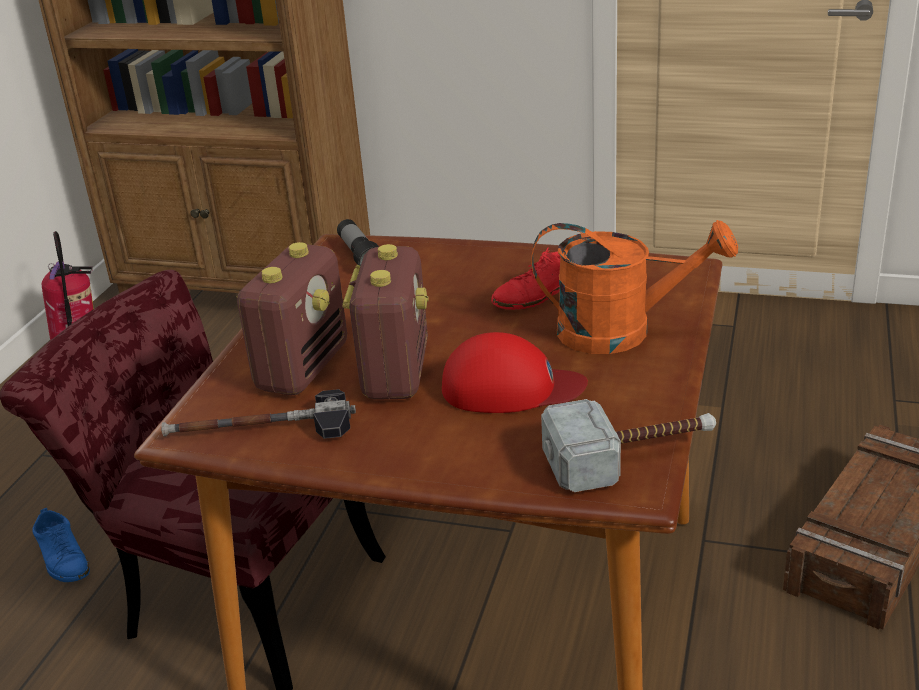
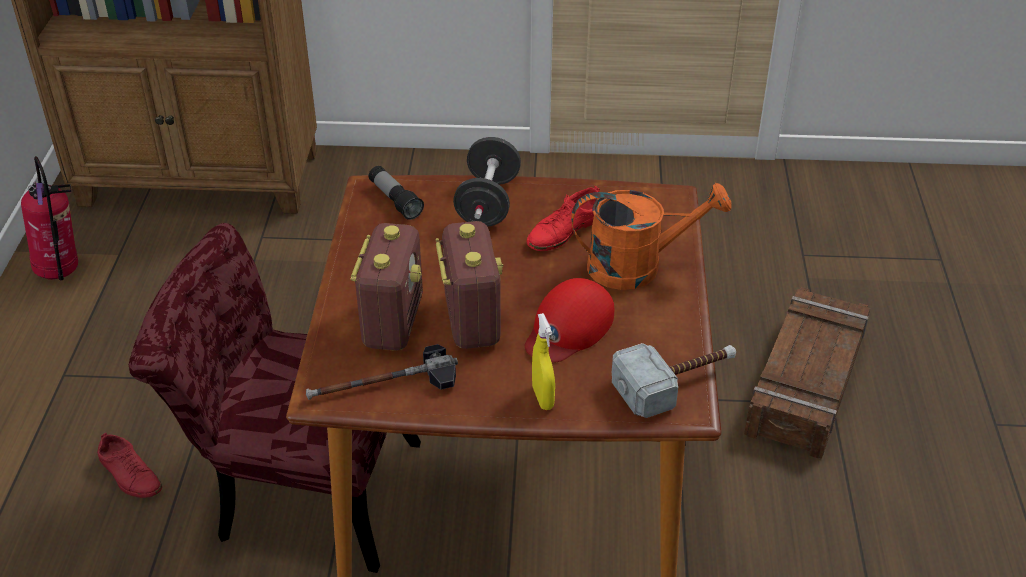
camera: 15 degrees left, 10 degrees up
blue shoe [32,508,90,582] -> red shoe [97,433,162,498]
red cap [442,332,588,413] -> red cap turned 135 degrees clockwise [525,278,614,363]
none -> black dumbbell [453,137,521,227]
none -> yellow spray bottle [532,313,555,410]

